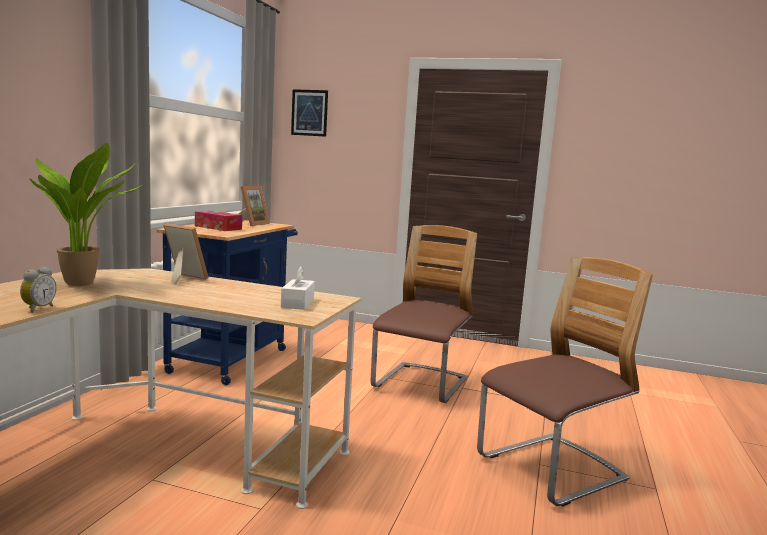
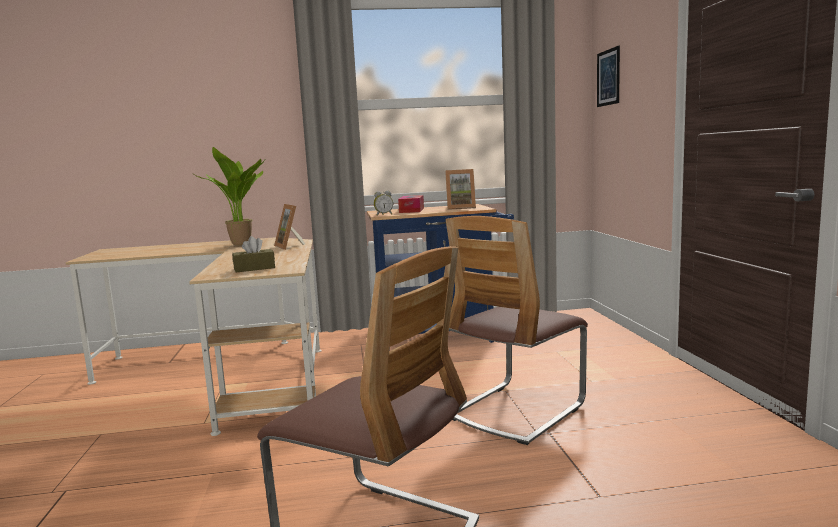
camera: 65 degrees right, 0 degrees up
alarm clock [20,267,56,313] -> alarm clock moved to [374,191,393,216]
picture frame [163,224,209,284] -> picture frame turned 150 degrees clockwise [274,204,305,250]
white tissue box [281,266,315,310] -> brown tissue box [232,236,275,272]
chair [371,225,477,403] -> chair turned 135 degrees clockwise [446,216,588,445]

